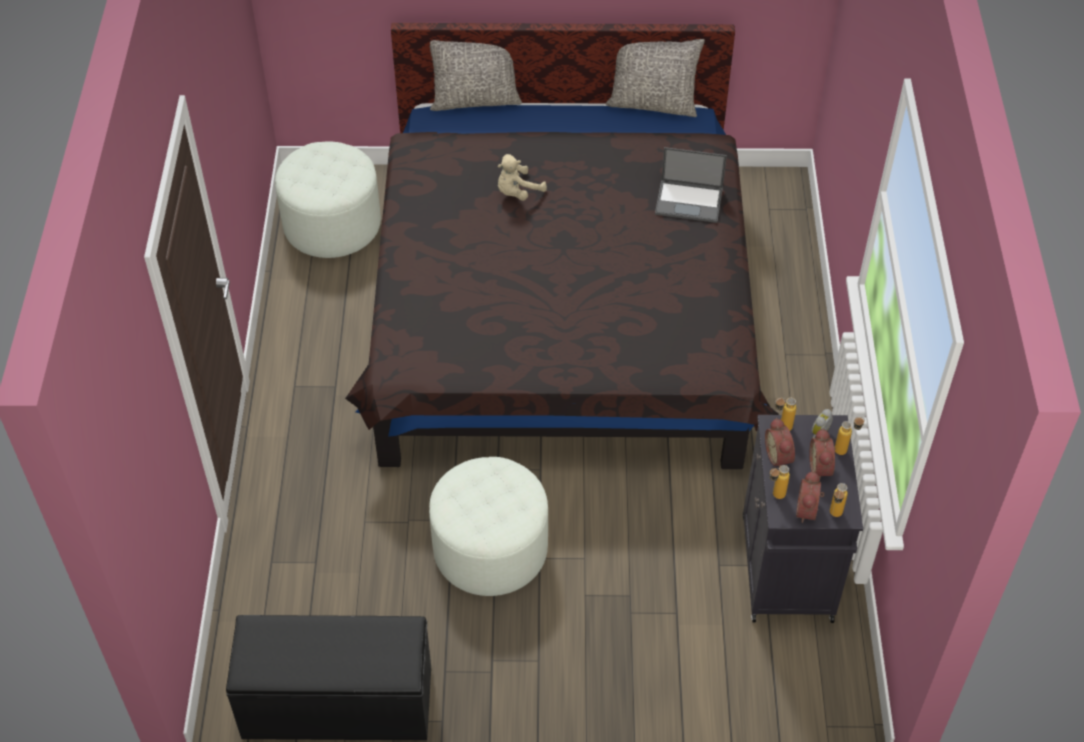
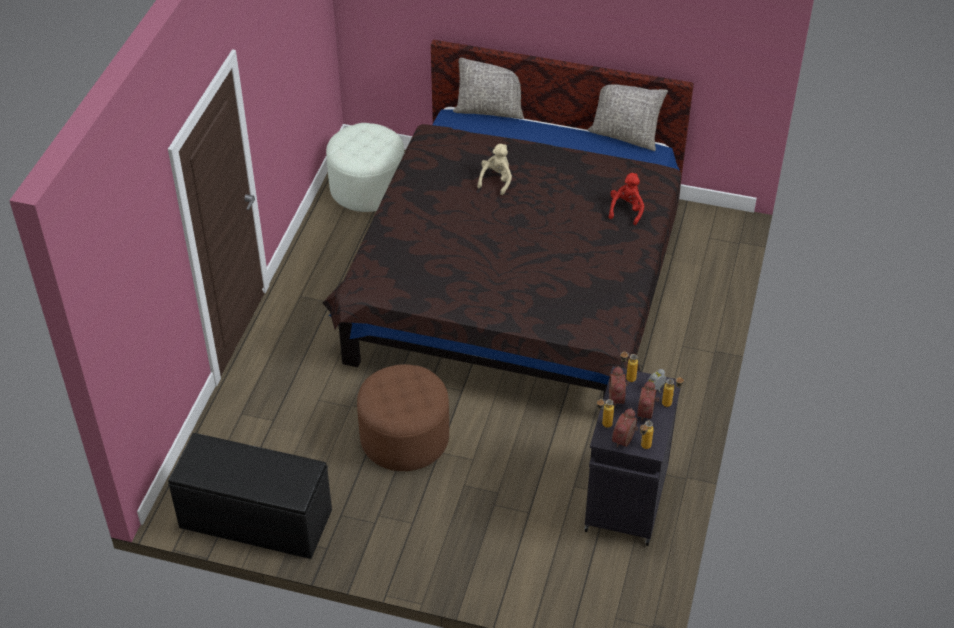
camera: 15 degrees right, 5 degrees down
white ottoman [429,457,548,596] -> brown ottoman [357,364,449,471]
beige plush toy [497,154,547,201] -> beige plush toy turned 135 degrees clockwise [477,144,512,195]
laptop [655,147,727,223] -> red plush toy [609,173,644,225]

